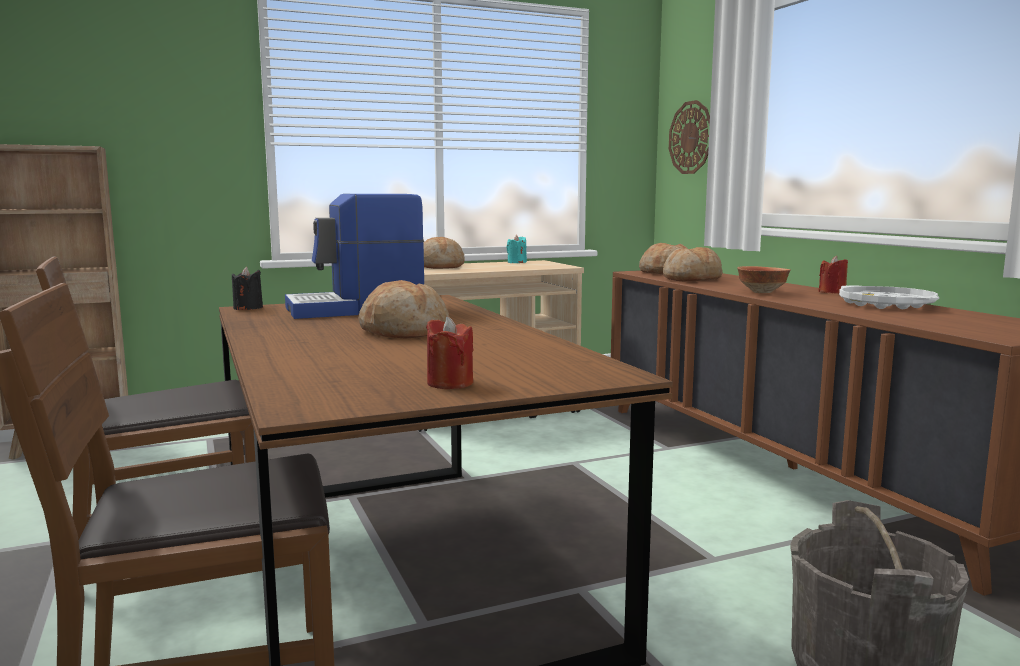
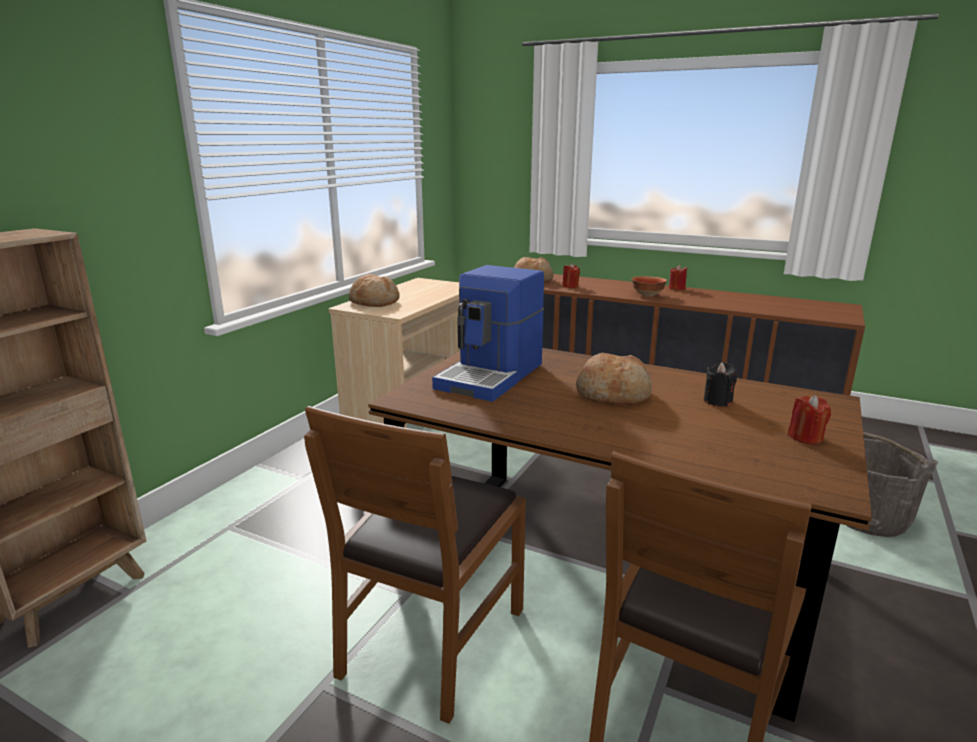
camera: 40 degrees left, 10 degrees up
black candle [232,267,263,310] -> black candle moved to [704,362,737,407]
turquoise candle [506,235,527,263] -> none
bread [663,247,723,281] -> red candle [562,263,580,288]
wall clock [669,100,710,174] -> none
white tray [839,285,939,309] -> none

